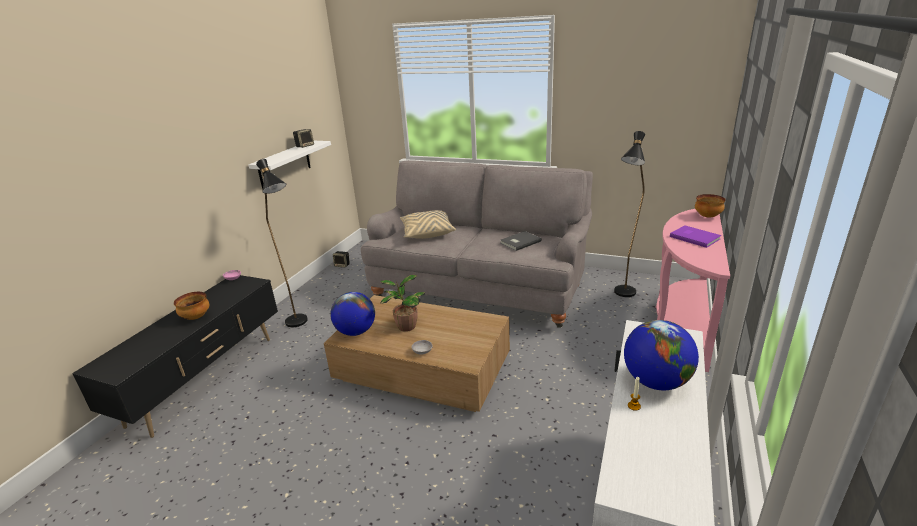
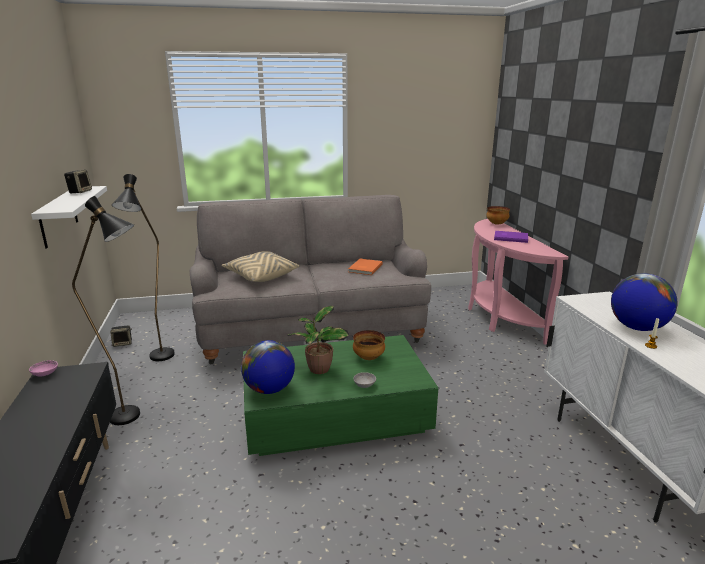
camera: 35 degrees left, 5 degrees down
bowl [174,292,209,320] -> bowl moved to [353,330,385,360]
brown coffee table [324,295,510,412] -> green coffee table [243,335,438,456]
grey book [500,231,542,251] -> orange book [348,259,383,275]
black floor lamp [614,131,645,297] -> black floor lamp moved to [112,174,175,361]

